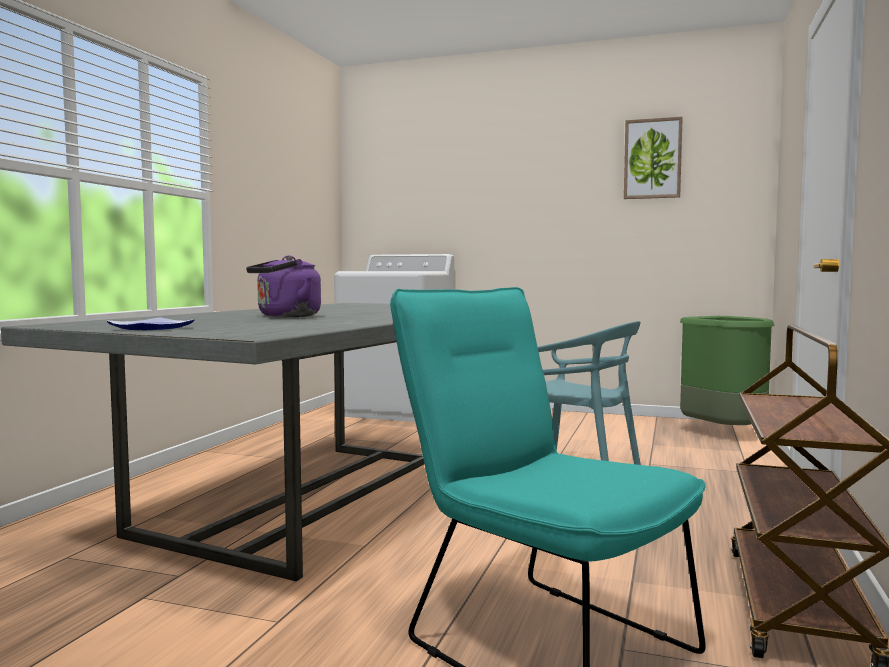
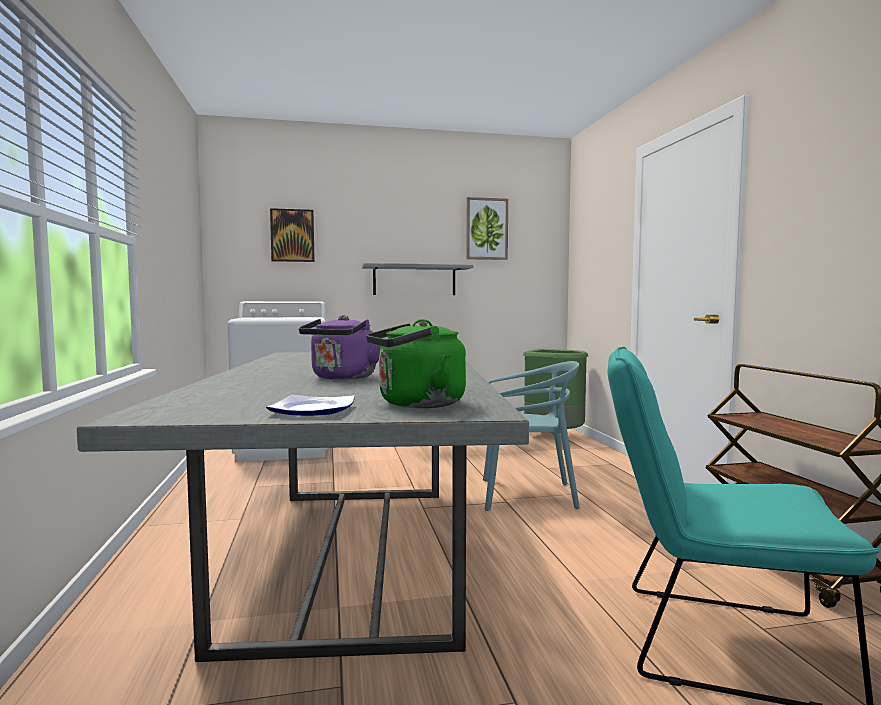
camera: 30 degrees left, 0 degrees up
none -> picture [270,208,315,262]
none -> grey shelf [362,263,473,295]
none -> green kettle [366,319,466,408]

